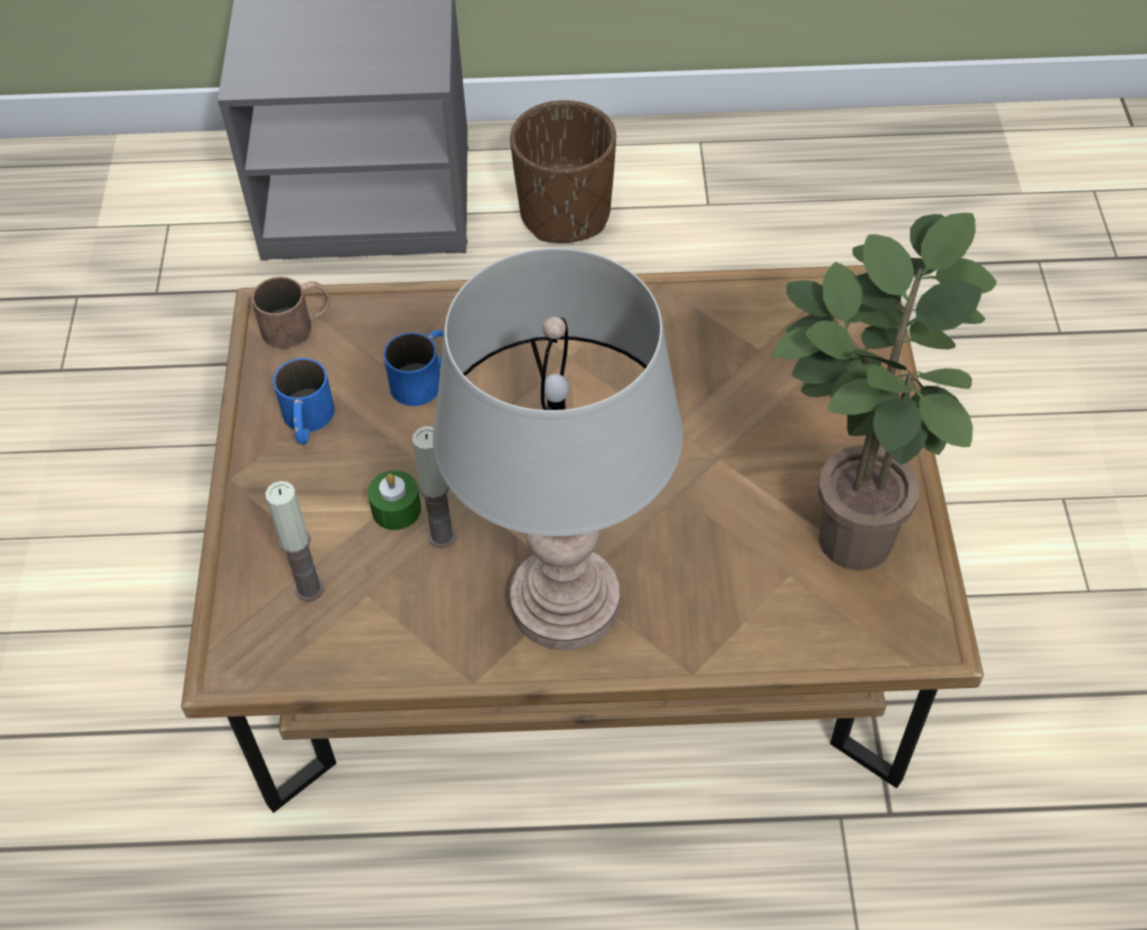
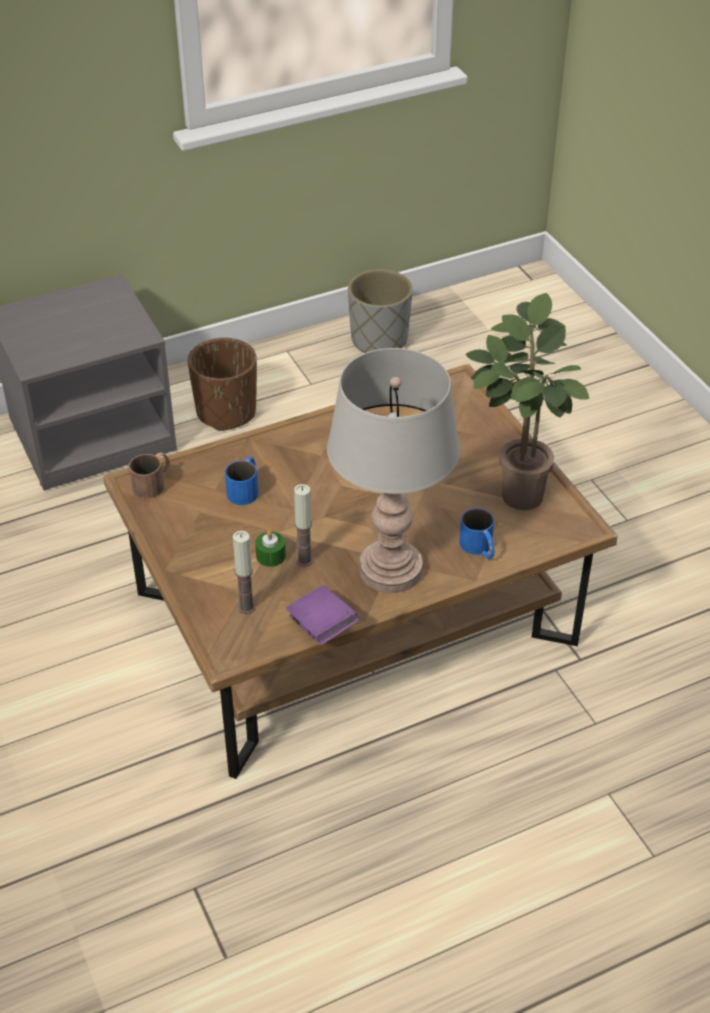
camera: 25 degrees left, 10 degrees down
blue mug [273,358,335,445] -> blue mug moved to [459,508,494,559]
none -> purple book [286,585,359,645]
none -> grey planter [348,269,413,353]

